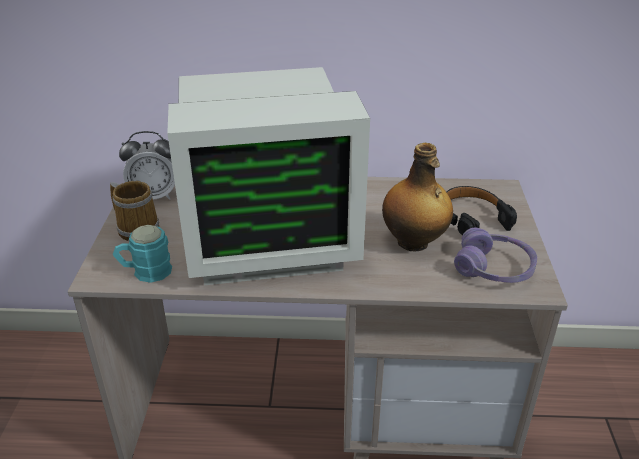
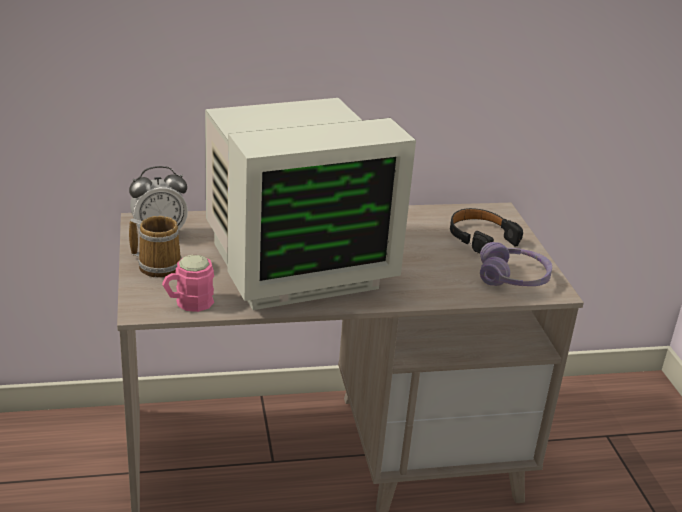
camera: 15 degrees left, 5 degrees down
turquoise mug [113,225,172,283] -> pink mug [162,255,214,312]
bottle [382,143,453,251] -> none

